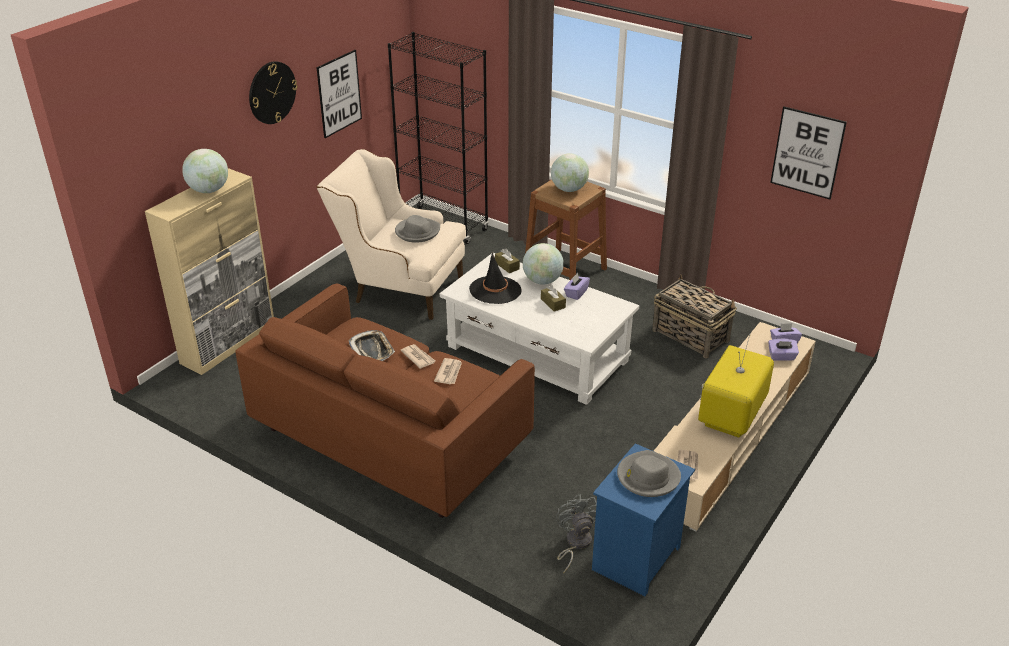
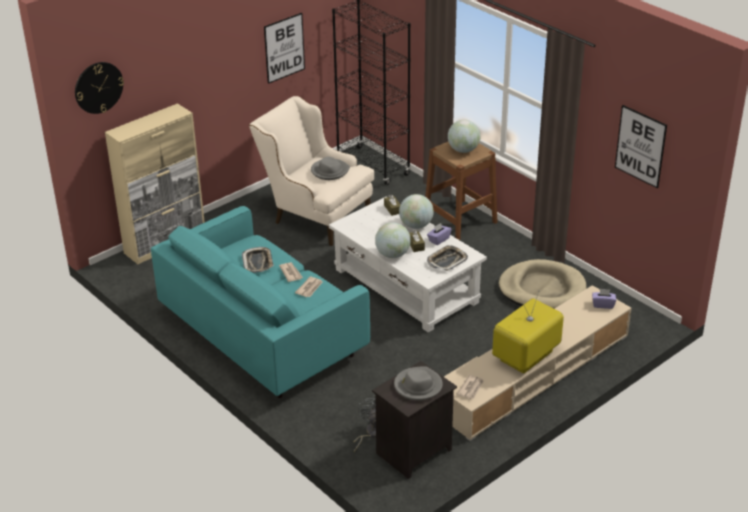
camera: 15 degrees right, 0 degrees up
globe [182,149,228,193] -> globe moved to [375,223,411,258]
brown sofa [235,283,535,518] -> turquoise sofa [151,206,370,398]
wall clock [249,61,297,124] -> wall clock moved to [75,62,124,114]
black hat [469,252,522,304] -> none
blue nightstand [592,443,695,596] -> black nightstand [372,361,457,479]
basket [652,274,737,358] -> beige dog bed [499,259,587,309]
purple tissue box [768,339,799,361] -> none
none -> tray [427,245,468,271]

